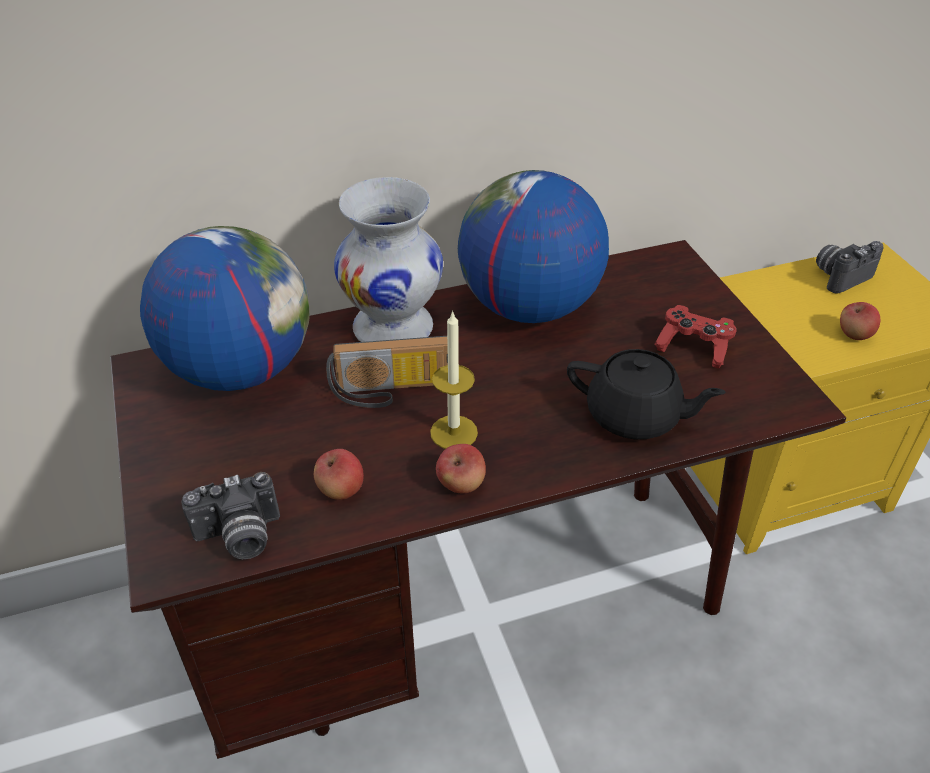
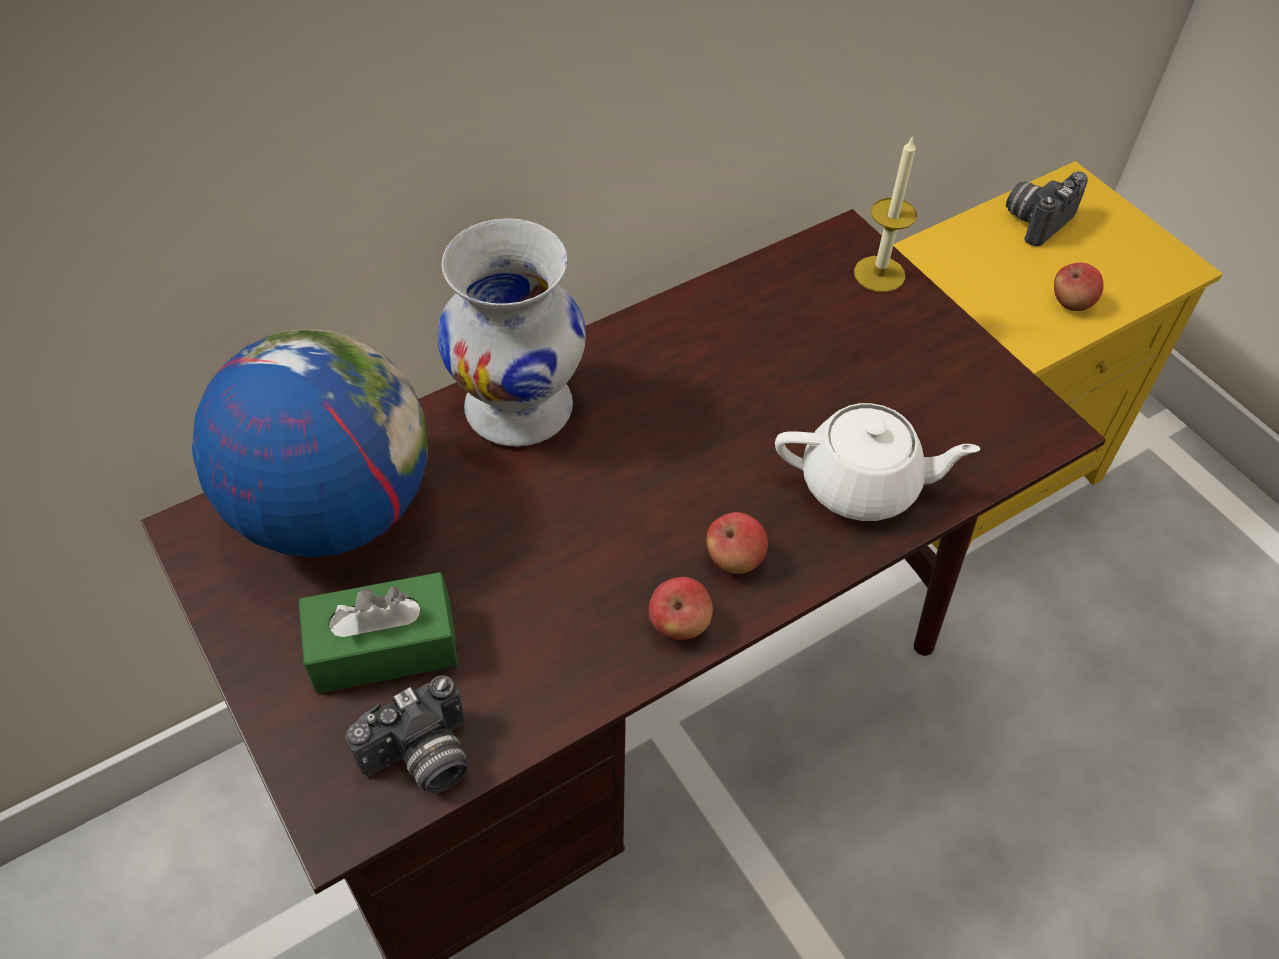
camera: 15 degrees left, 10 degrees up
apple [314,449,364,500] -> apple moved to [706,512,768,574]
radio [326,336,448,408] -> none
candle [430,310,478,449] -> candle moved to [854,135,917,292]
globe [458,170,609,323] -> none
black teapot [567,349,726,439] -> white teapot [775,403,981,521]
red game controller [655,305,737,369] -> none
none -> green tissue box [299,572,458,694]

